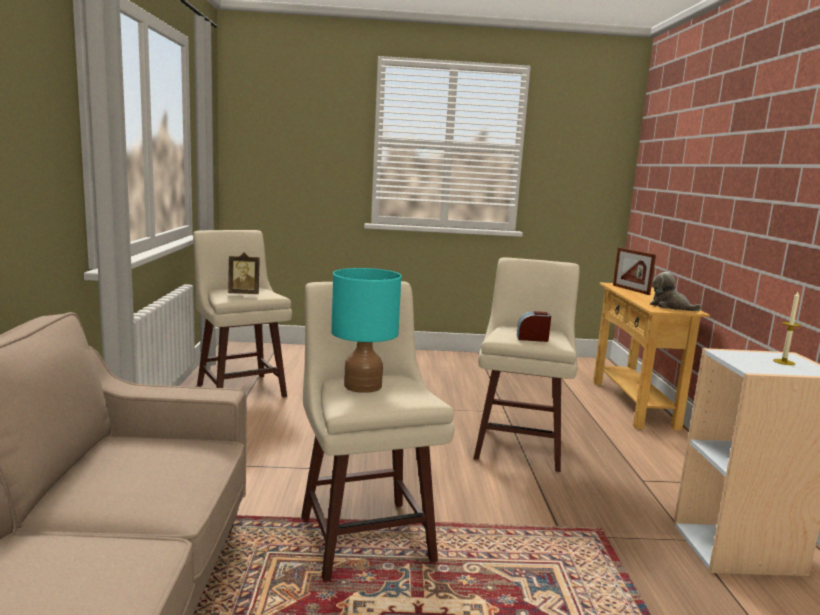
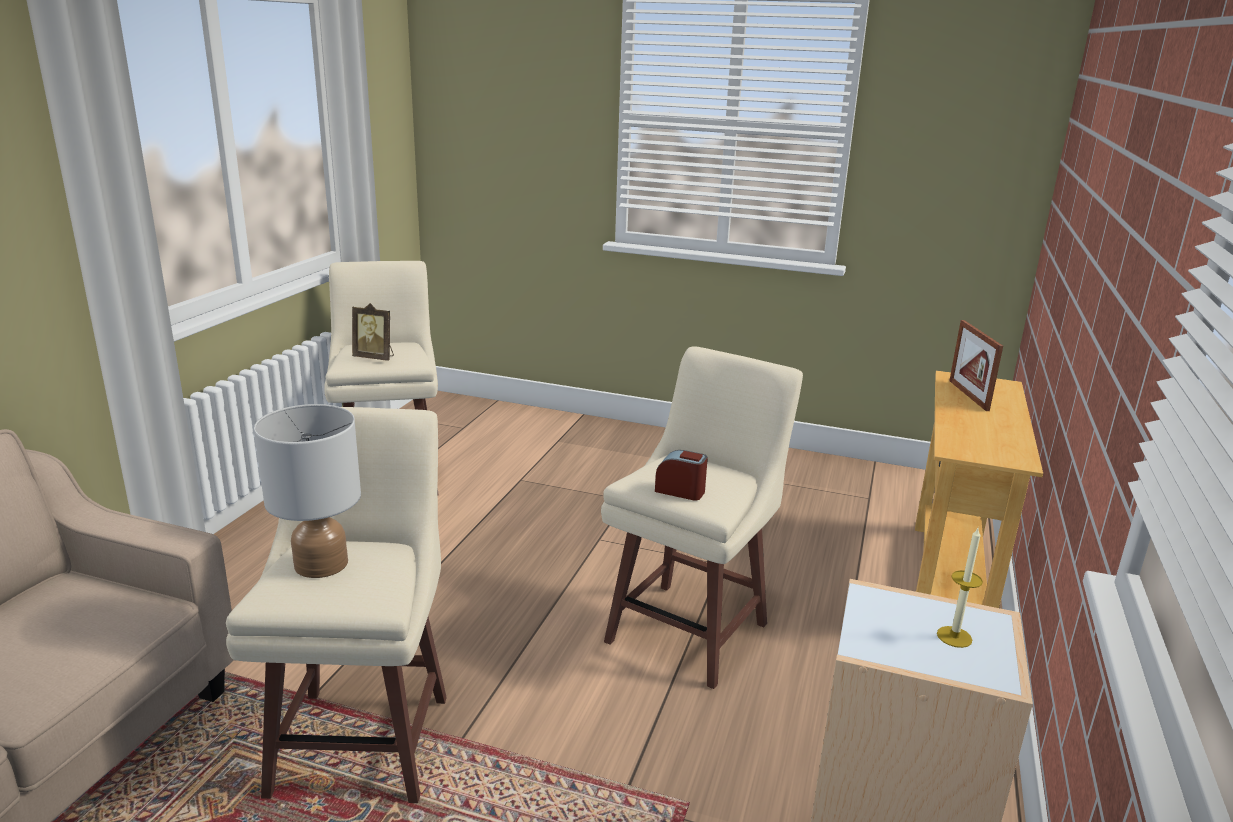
camera: 20 degrees right, 10 degrees up
turquoise table lamp [331,268,402,393] -> grey table lamp [254,404,361,578]
plush toy [650,272,702,311] -> none

